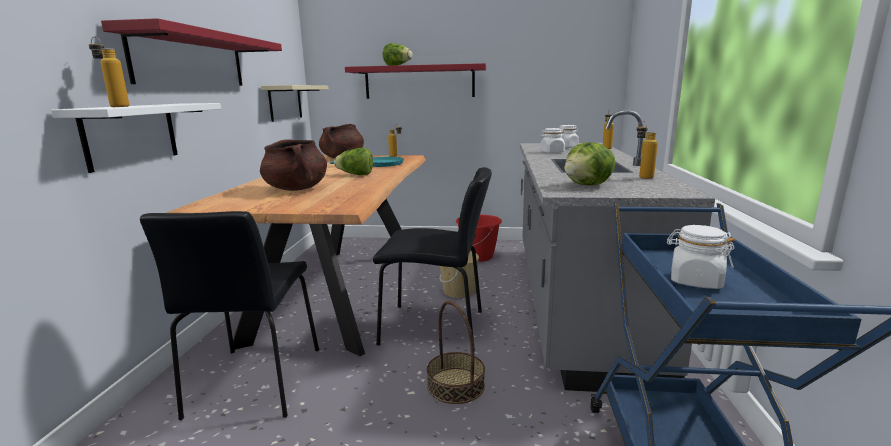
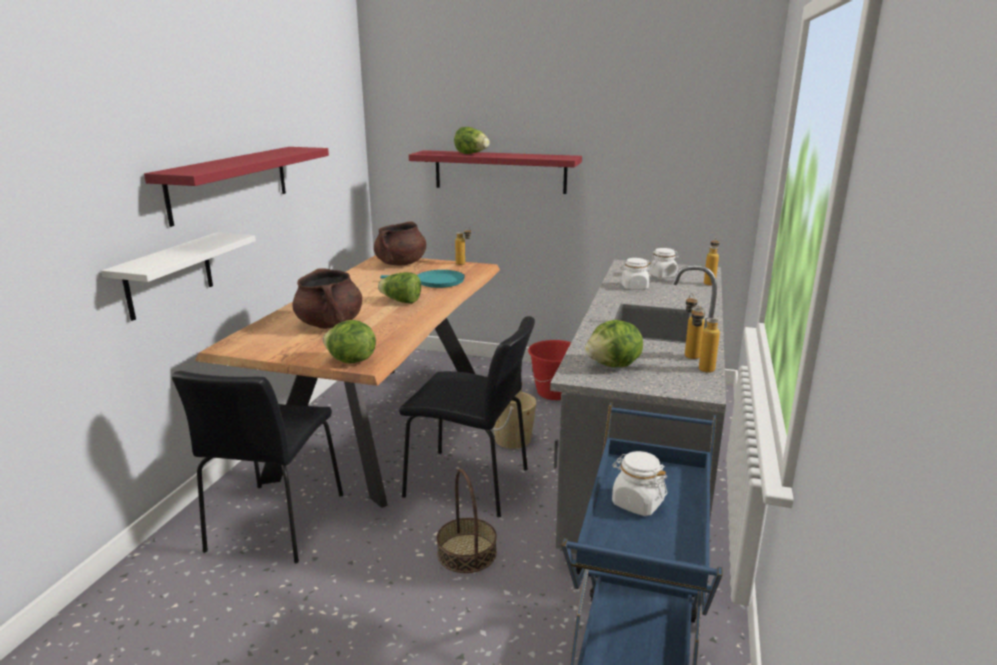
camera: 10 degrees right, 5 degrees up
bottle [89,36,129,107] -> bottle moved to [691,306,720,373]
beige shelf [261,85,329,122] -> none
none -> lettuce [323,320,376,364]

